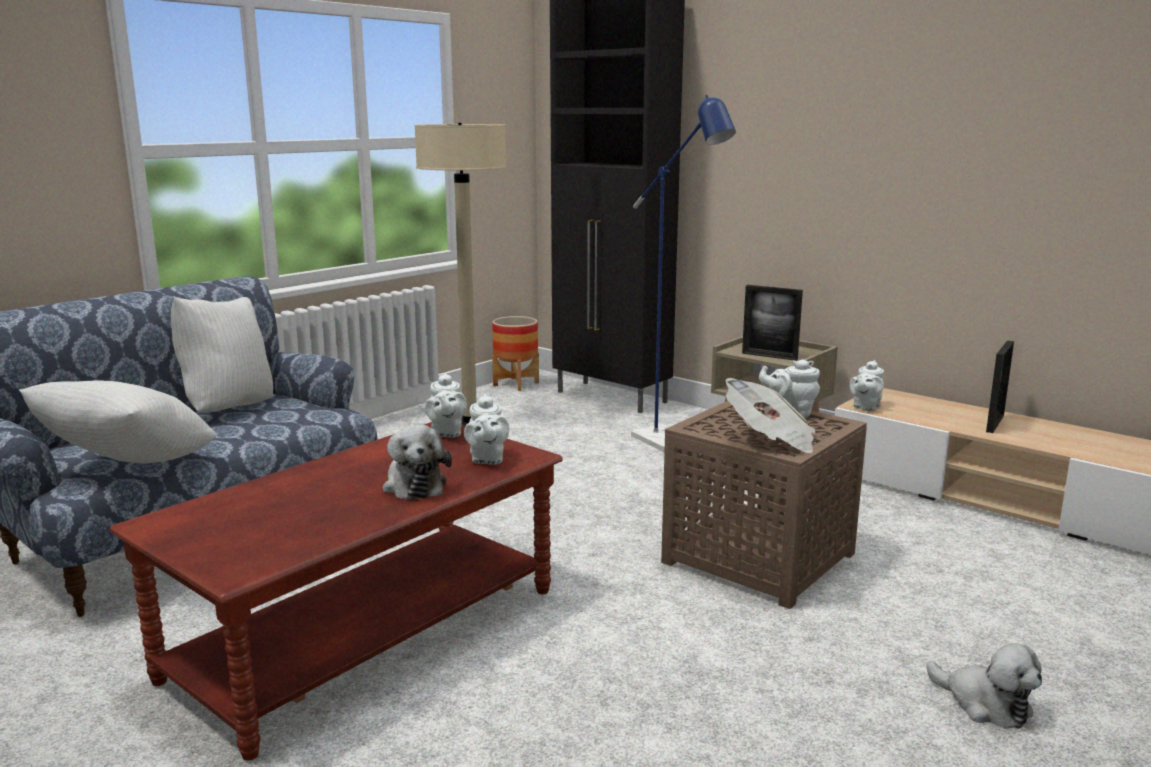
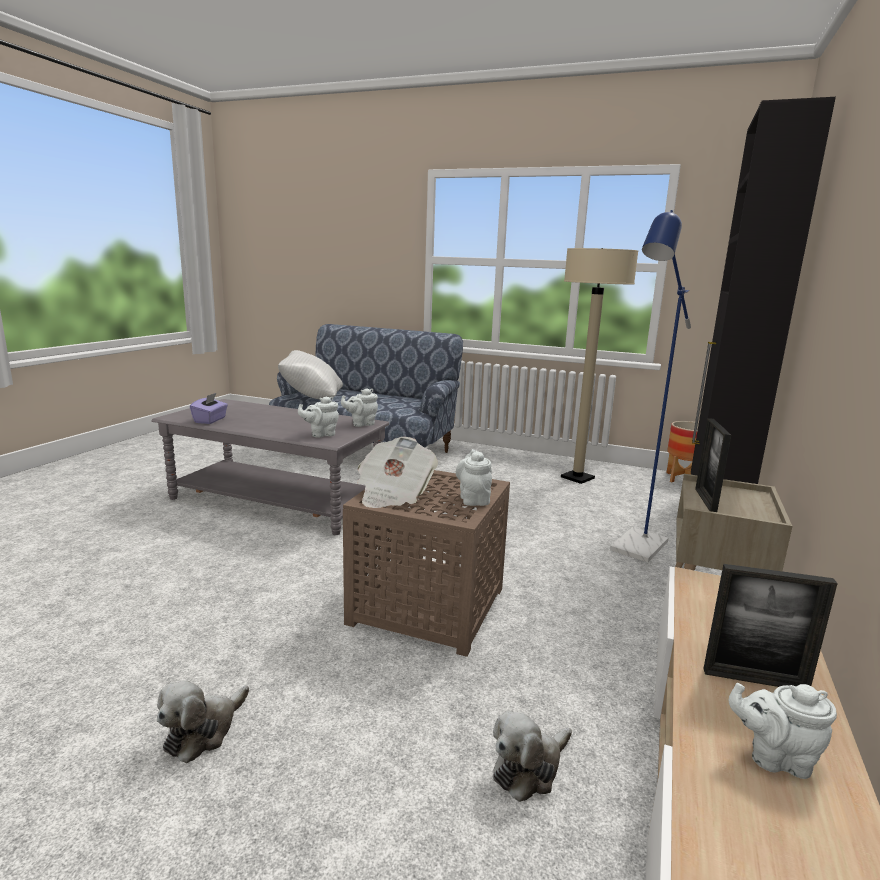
camera: 70 degrees right, 0 degrees up
brown coffee table [110,422,563,761] -> grey coffee table [151,399,389,535]
white pillow [171,297,273,412] -> none
plush toy [382,425,452,500] -> plush toy moved to [493,711,572,802]
white teapot [850,360,884,411] -> white teapot moved to [729,683,837,779]
none -> purple tissue box [190,393,228,424]

